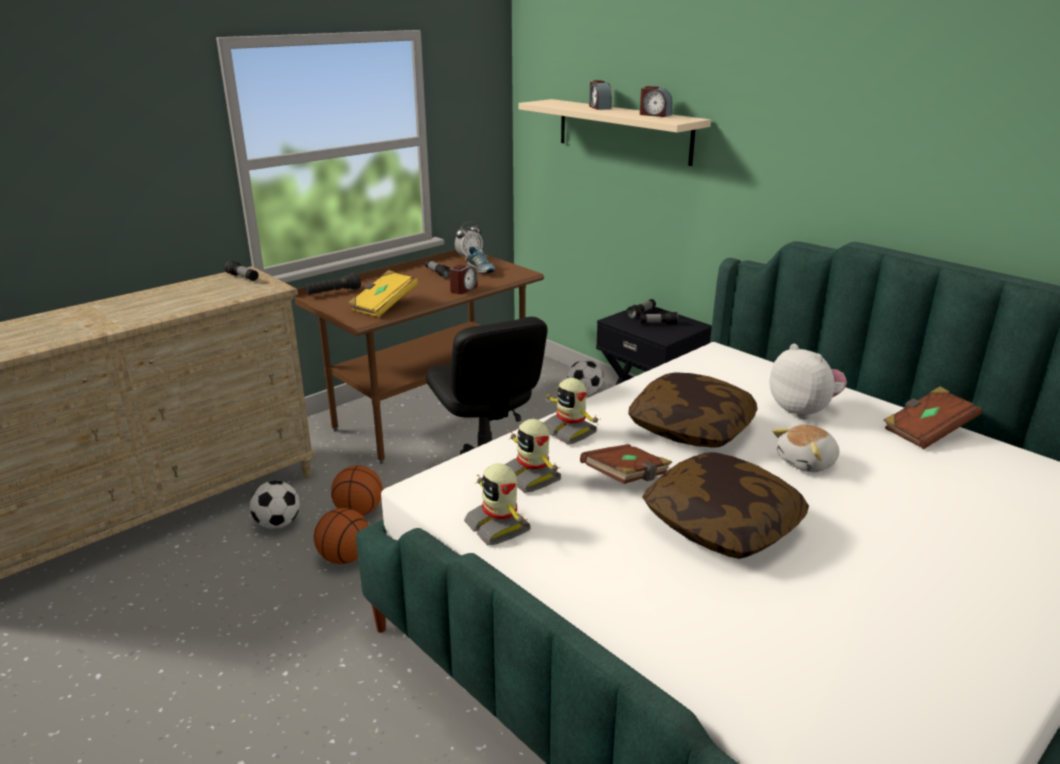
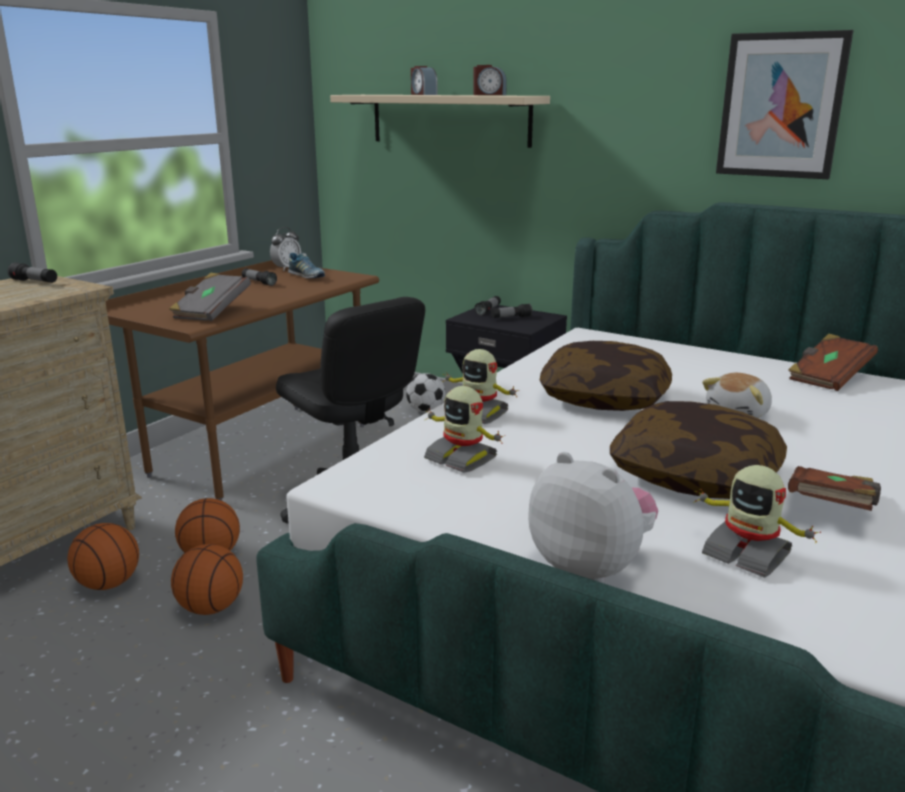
camera: 15 degrees left, 5 degrees down
football [250,481,300,529] -> basketball [67,523,139,590]
black flashlight [305,272,361,295] -> none
yellow book [348,270,418,317] -> grey book [169,272,251,321]
alarm clock [449,264,477,294] -> none
toy robot [464,463,531,546] -> toy robot moved to [693,465,821,578]
brown book [580,444,672,484] -> brown book moved to [788,466,881,511]
plush toy [770,344,847,419] -> plush toy moved to [528,452,658,583]
none -> picture [716,30,853,179]

